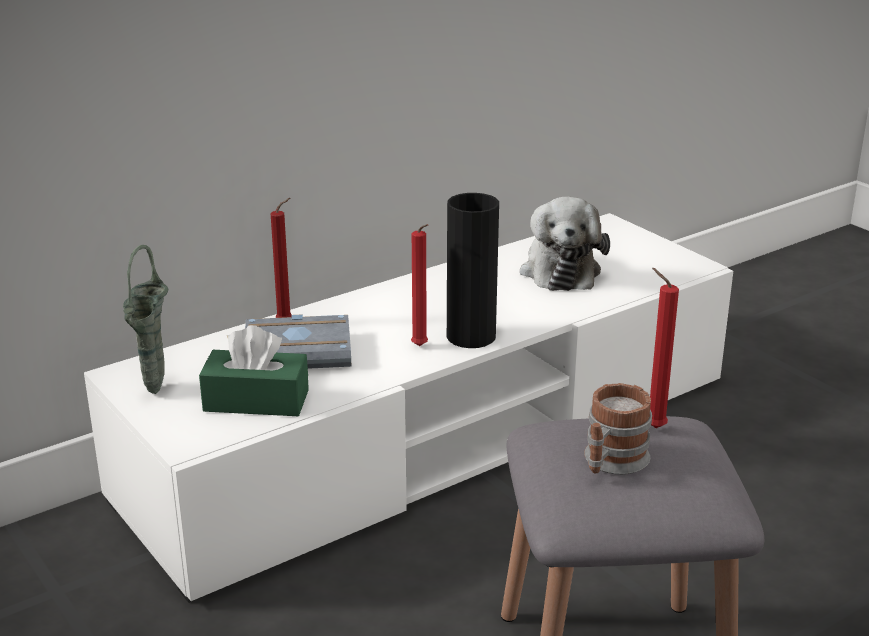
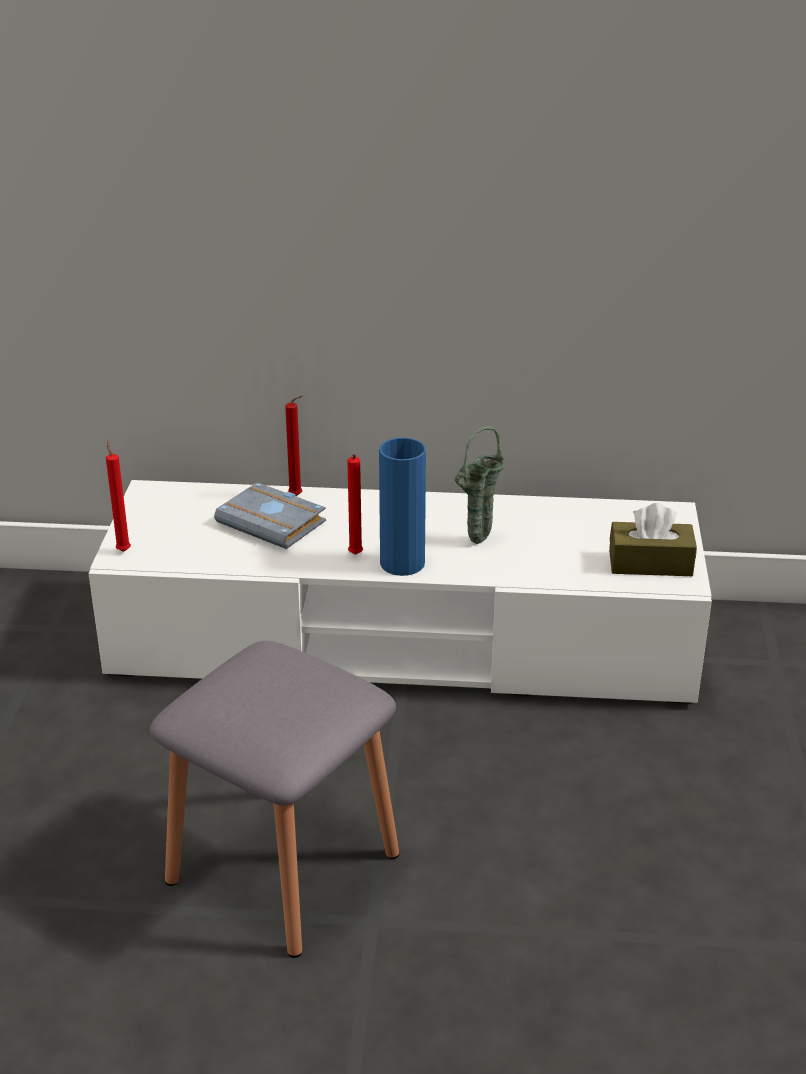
camera: 40 degrees right, 5 degrees up
green vase [123,245,168,394] -> green vase moved to [455,426,505,544]
green tissue box [199,325,309,416] -> none
black vase [447,193,499,348] -> blue vase [379,437,426,576]
plush toy [520,197,610,291] -> none
mug [584,383,652,475] -> none
red candle [650,268,679,428] -> red candle moved to [106,440,131,552]
none -> brown tissue box [609,503,697,576]

